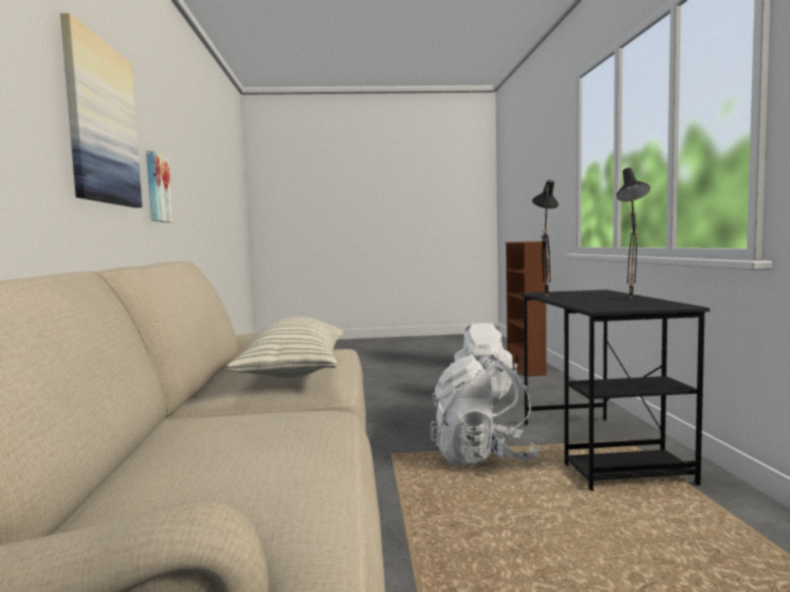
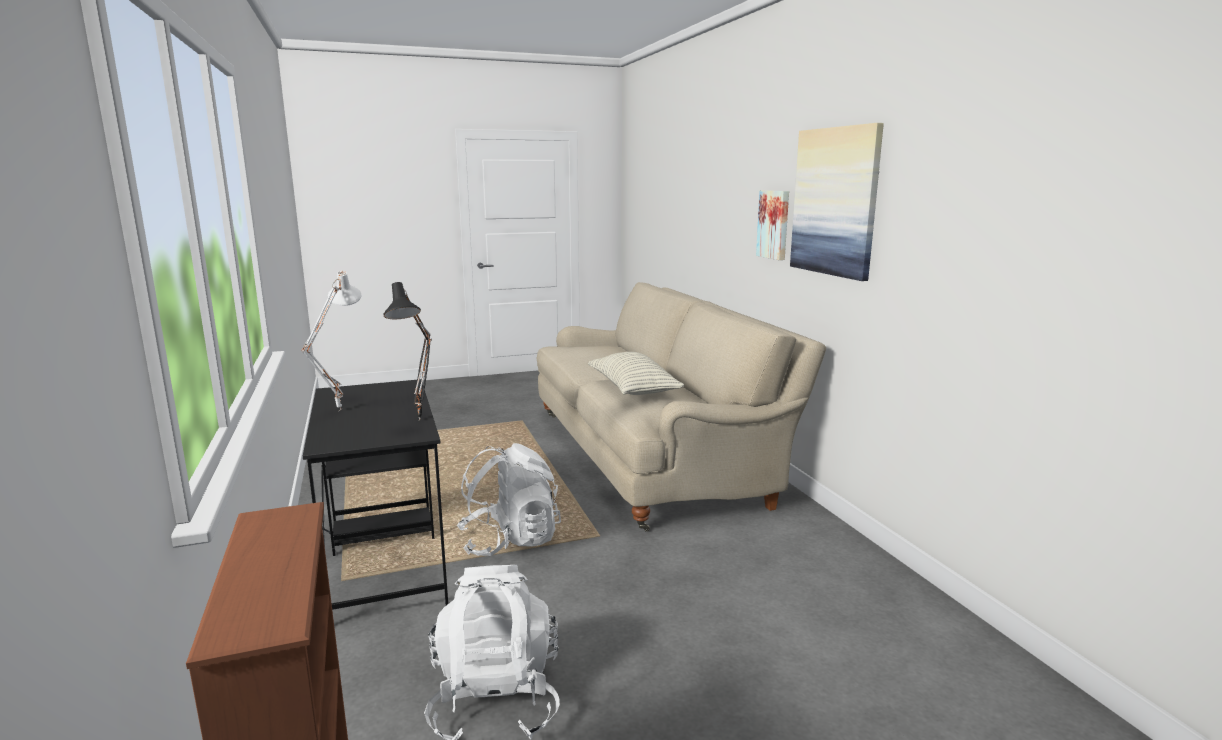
camera: 165 degrees right, 10 degrees up
picture [146,151,173,223] -> picture moved to [756,190,789,260]
black table lamp [617,168,650,297] -> white table lamp [302,271,361,411]

